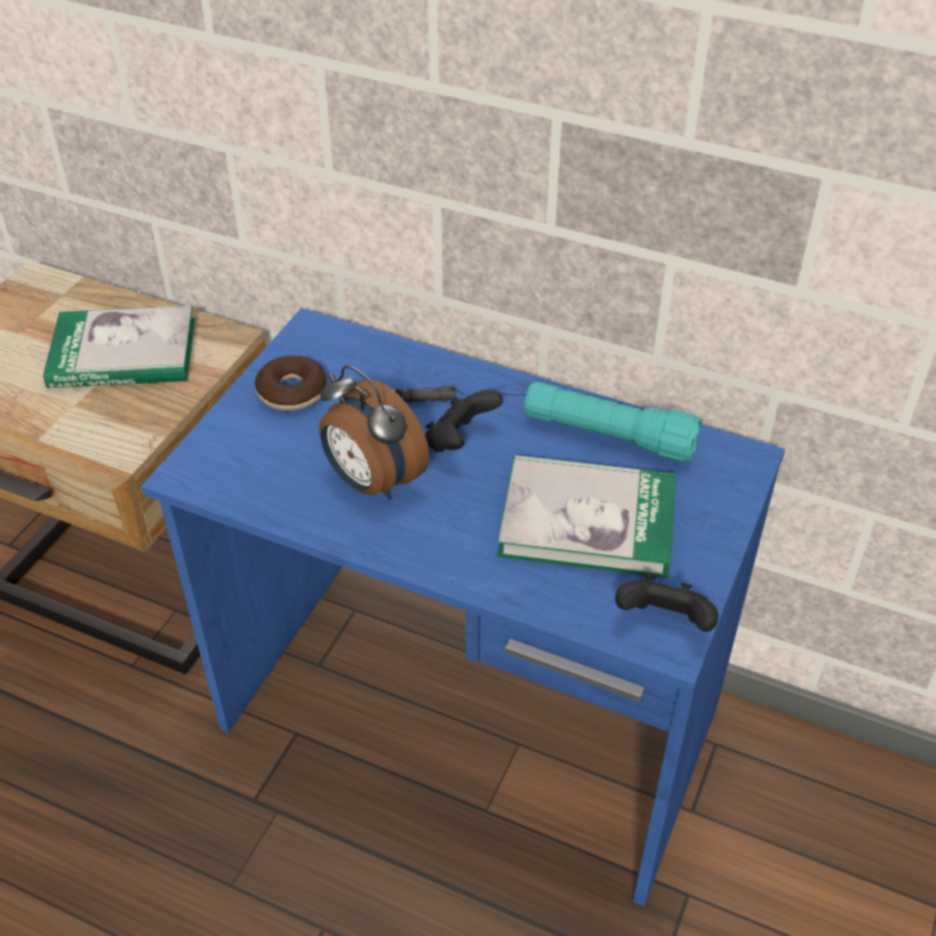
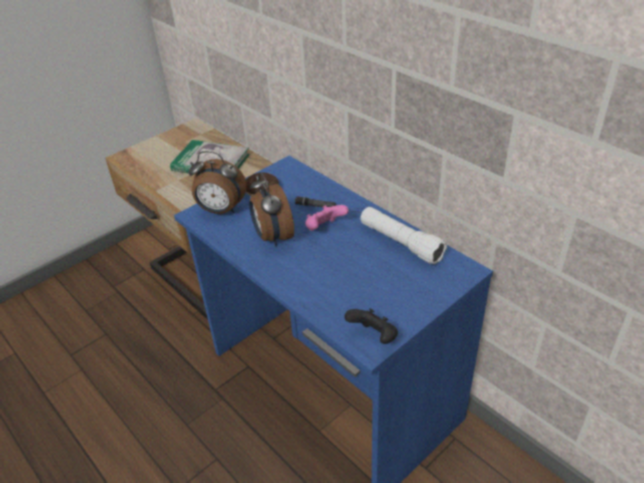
camera: 25 degrees right, 5 degrees down
black game controller [425,390,503,452] -> pink game controller [305,205,349,231]
book [497,455,676,578] -> none
turquoise flashlight [524,381,703,462] -> white flashlight [360,207,447,264]
none -> alarm clock [188,151,247,214]

